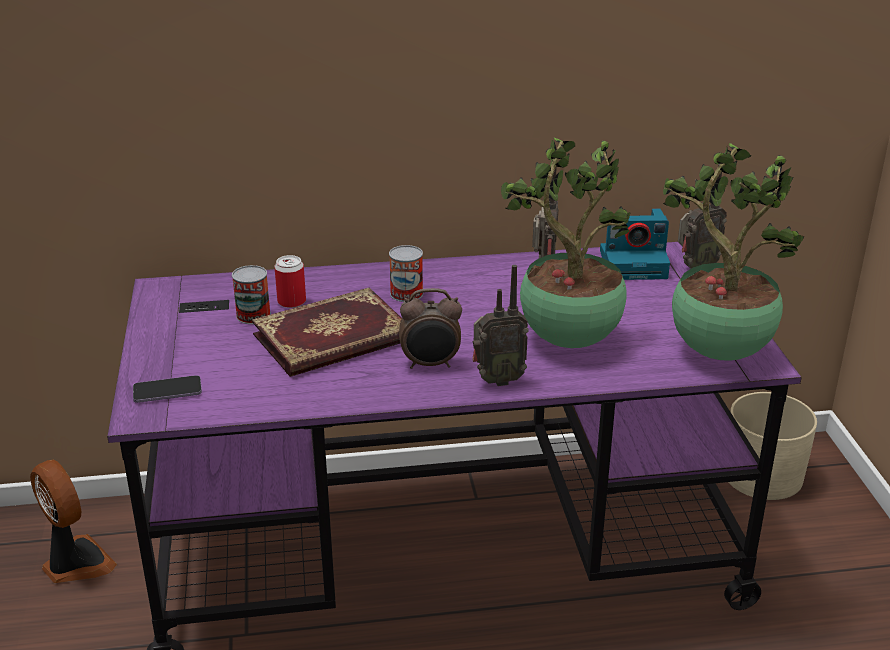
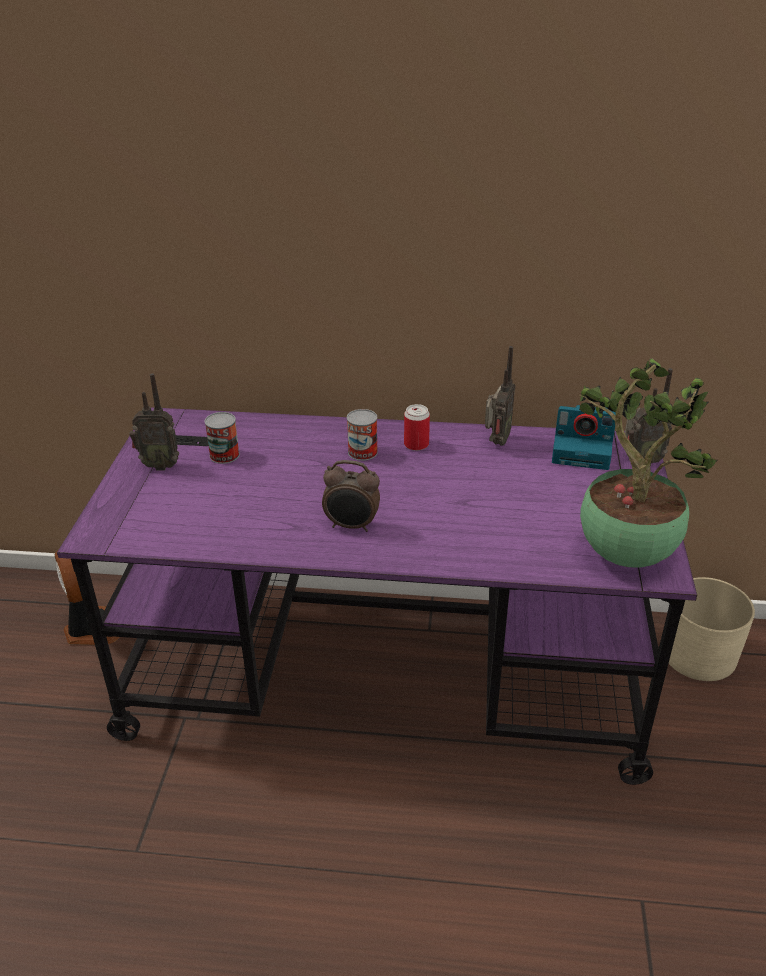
camera: 15 degrees right, 5 degrees up
phone [133,375,202,403] -> none
book [252,287,402,377] -> none
can [274,255,306,308] -> can moved to [404,404,430,451]
radio [473,265,529,386] -> radio moved to [130,373,179,471]
potted plant [501,137,630,348] -> none

